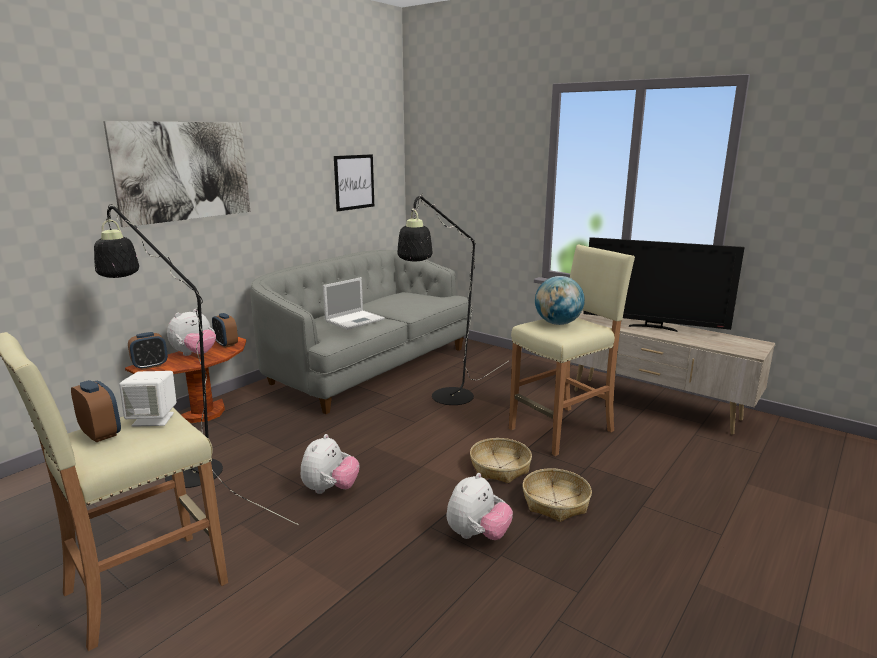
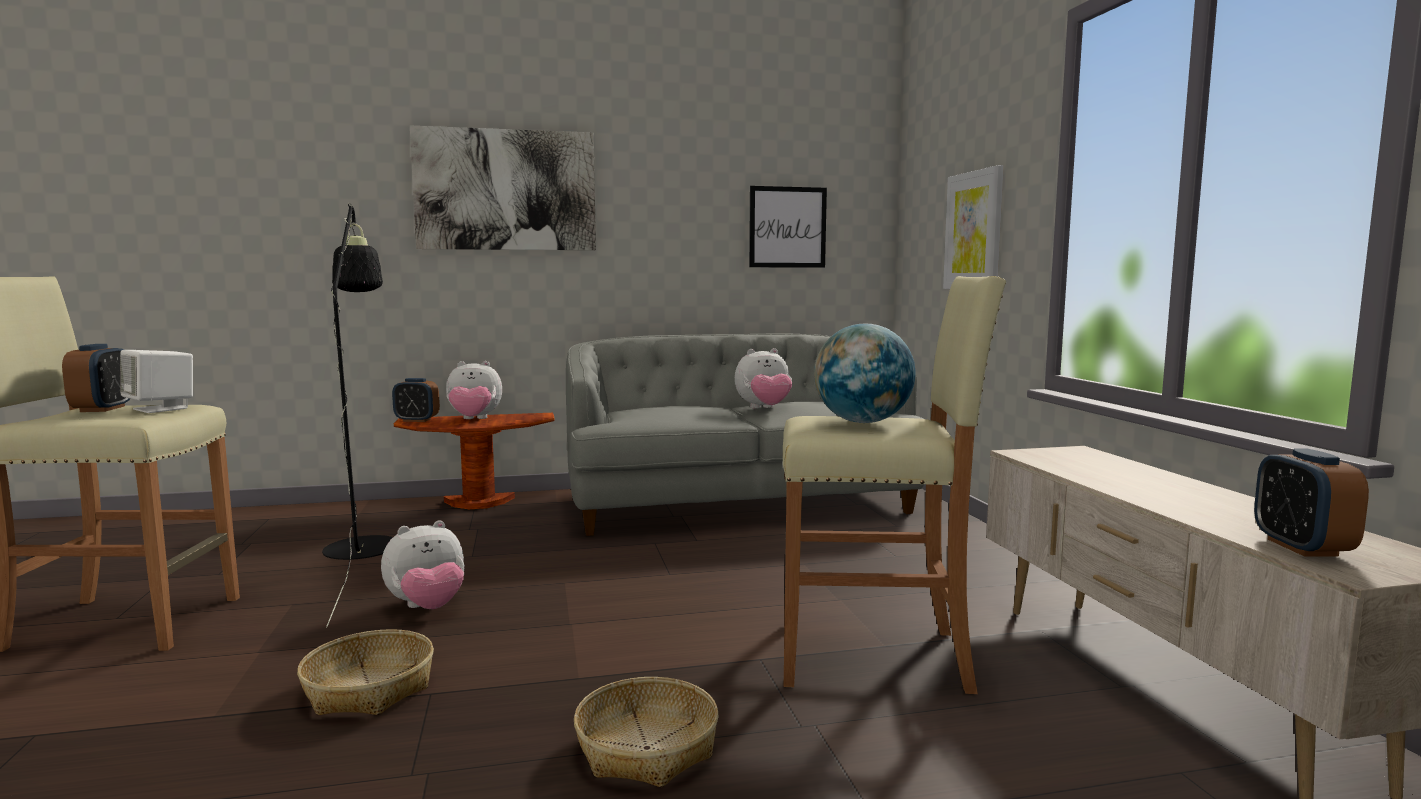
camera: 40 degrees right, 10 degrees down
alarm clock [212,313,238,348] -> alarm clock moved to [1254,448,1369,556]
laptop [323,277,385,330] -> none
black floor lamp [397,194,507,405] -> none
plush toy [447,473,513,540] -> plush toy moved to [735,348,792,409]
basket [470,438,532,483] -> basket moved to [297,629,434,715]
television [583,237,745,332] -> none
none -> picture [943,165,1004,289]

